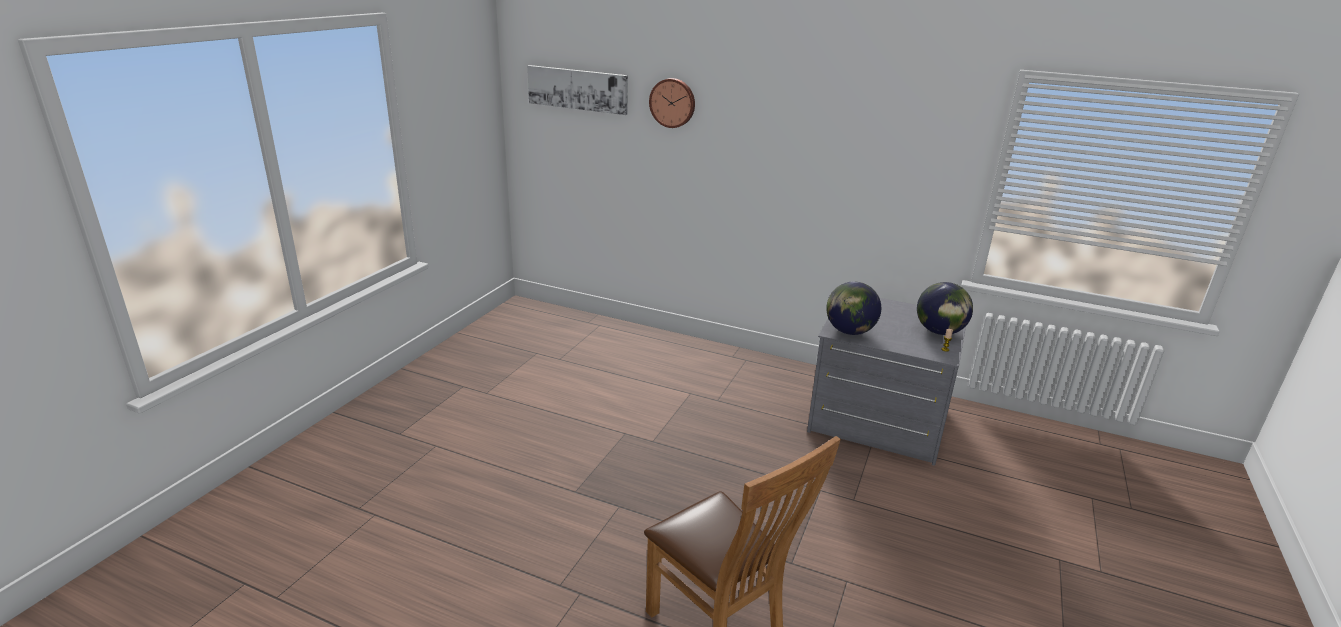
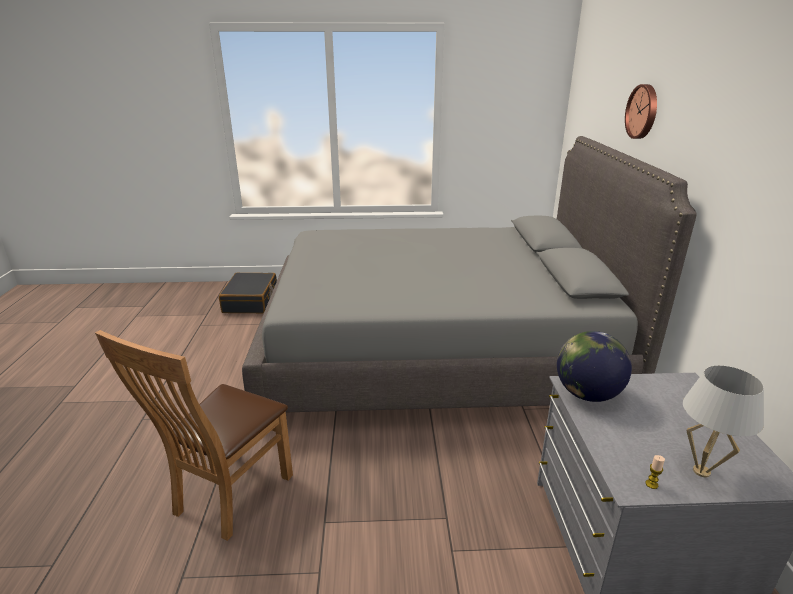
camera: 65 degrees right, 0 degrees up
picture [527,65,628,115] -> none
globe [917,282,973,335] -> white table lamp [683,365,764,477]
none -> black suitcase [219,273,277,314]
none -> grey bed [242,136,697,412]

